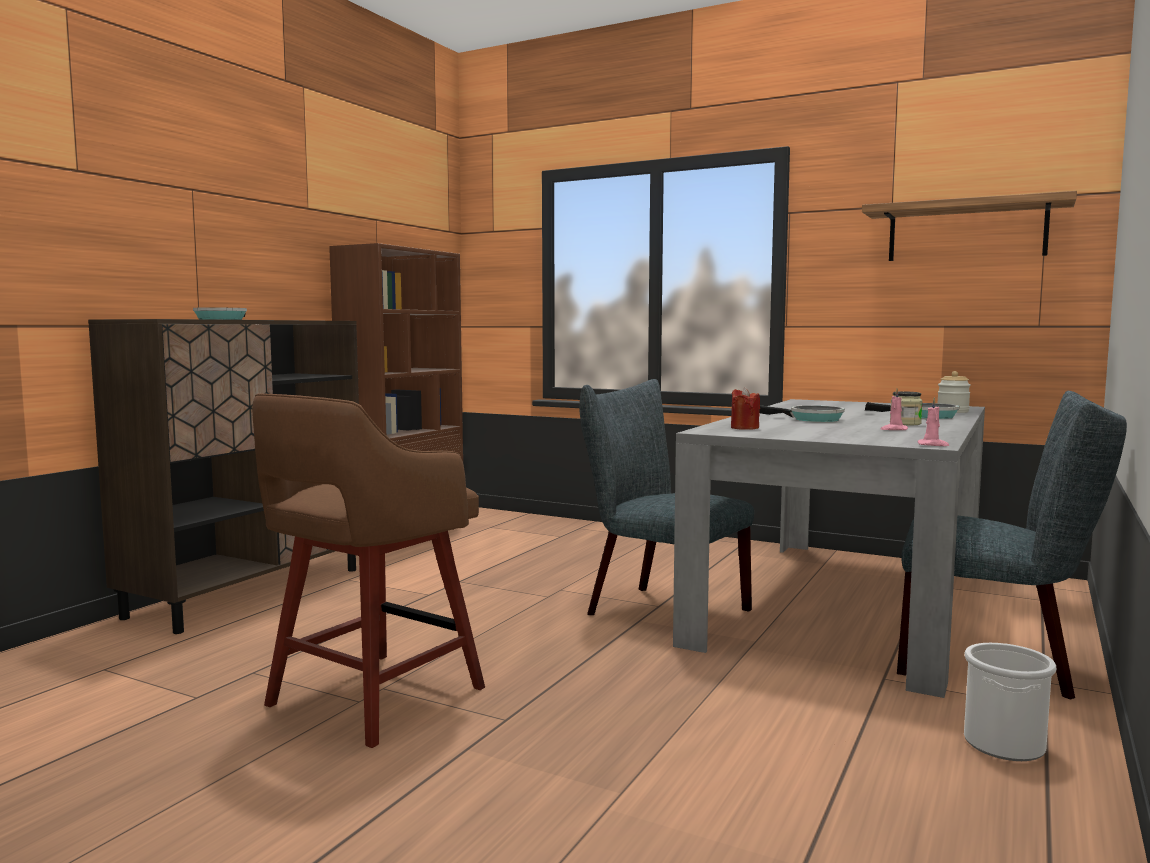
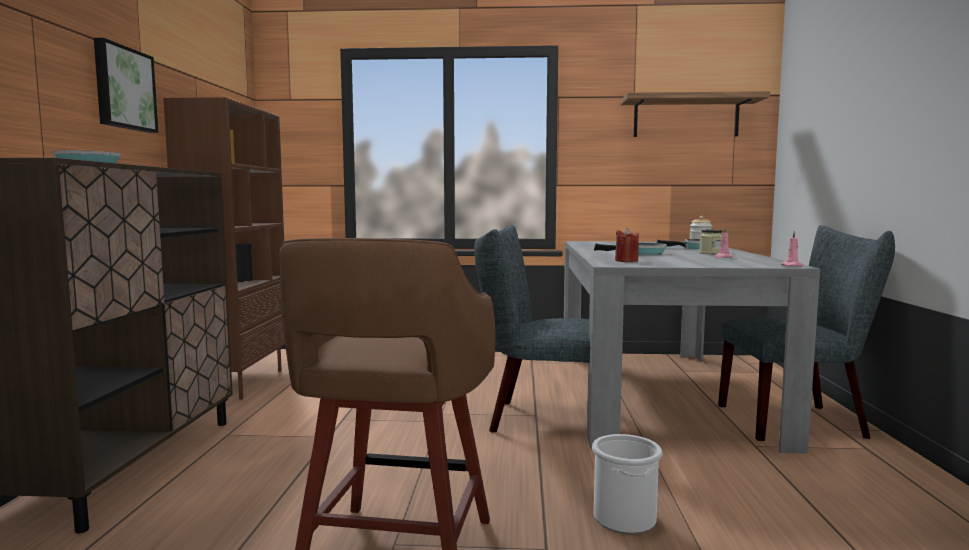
camera: 25 degrees left, 0 degrees up
bucket [964,643,1056,761] -> bucket moved to [592,434,662,534]
none -> picture [94,38,158,133]

